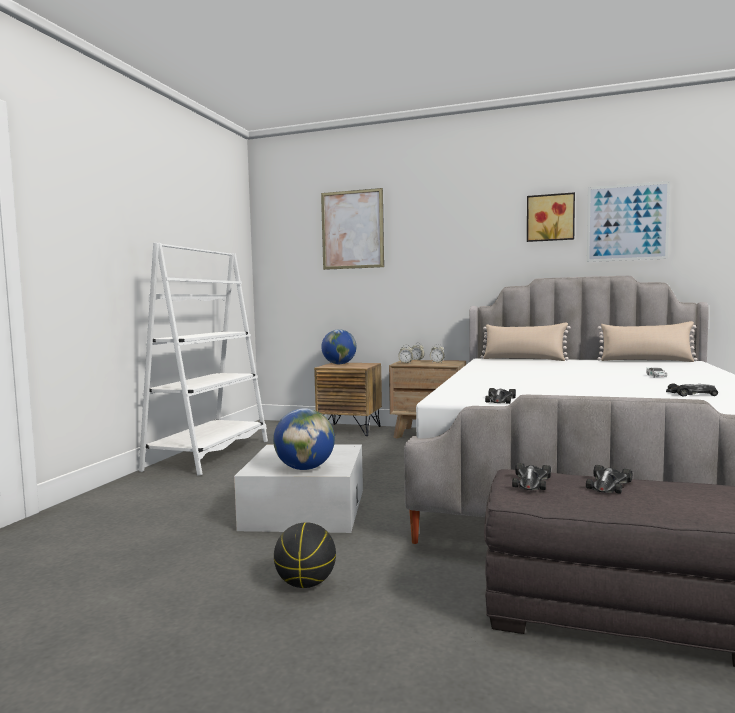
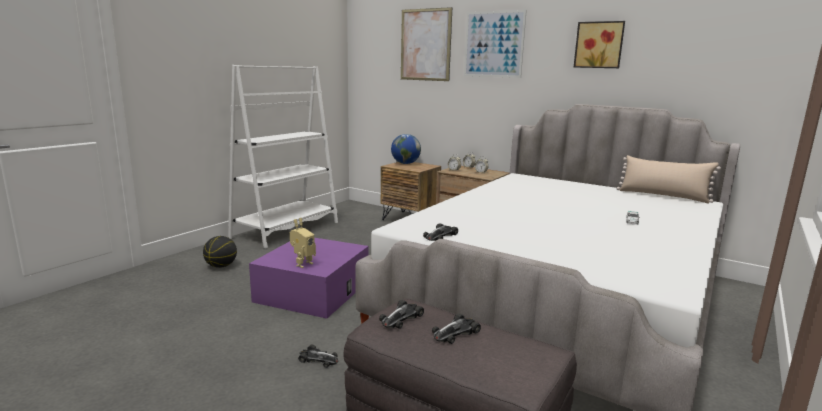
camera: 15 degrees right, 10 degrees up
white storage box [234,445,363,533] -> purple storage box [249,238,368,319]
globe [273,408,335,470] -> toy robot [290,218,316,268]
basketball [274,522,336,588] -> basketball moved to [203,236,237,268]
beige pillow [480,322,571,361] -> none
picture [587,181,670,262] -> picture moved to [464,10,527,78]
toy car [666,383,718,397] -> toy car moved to [298,345,338,368]

